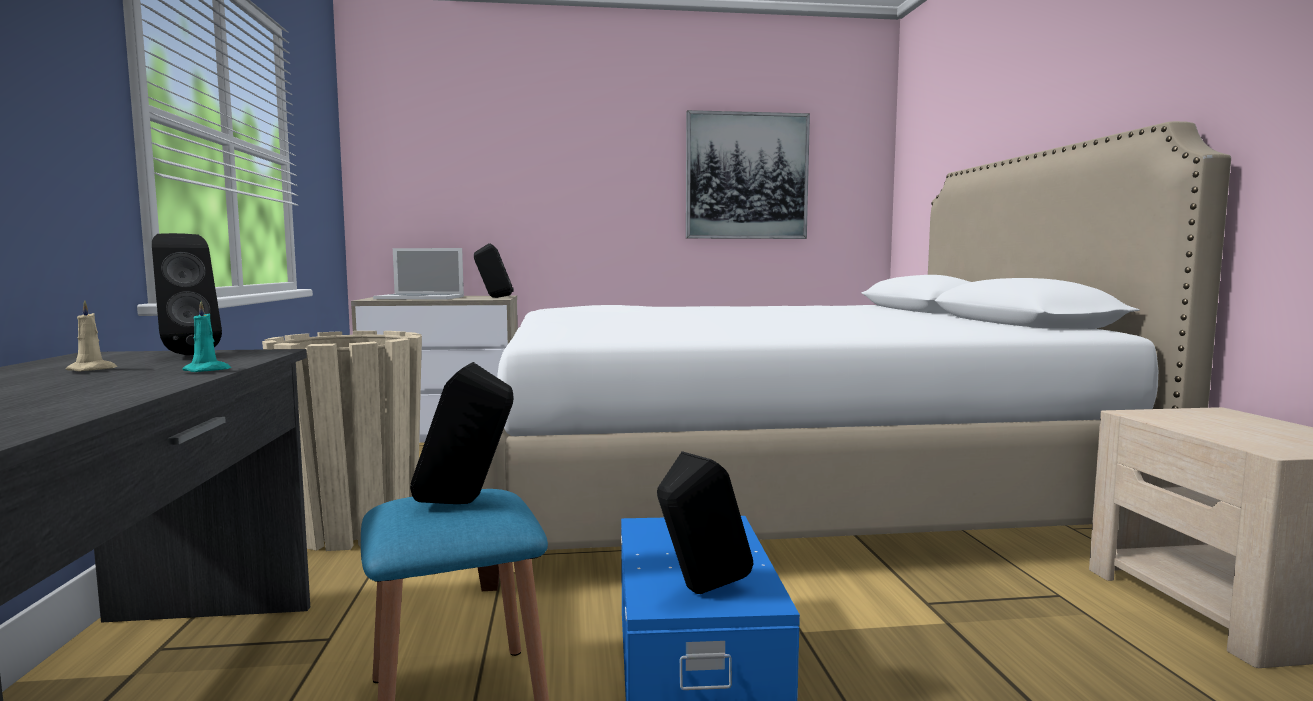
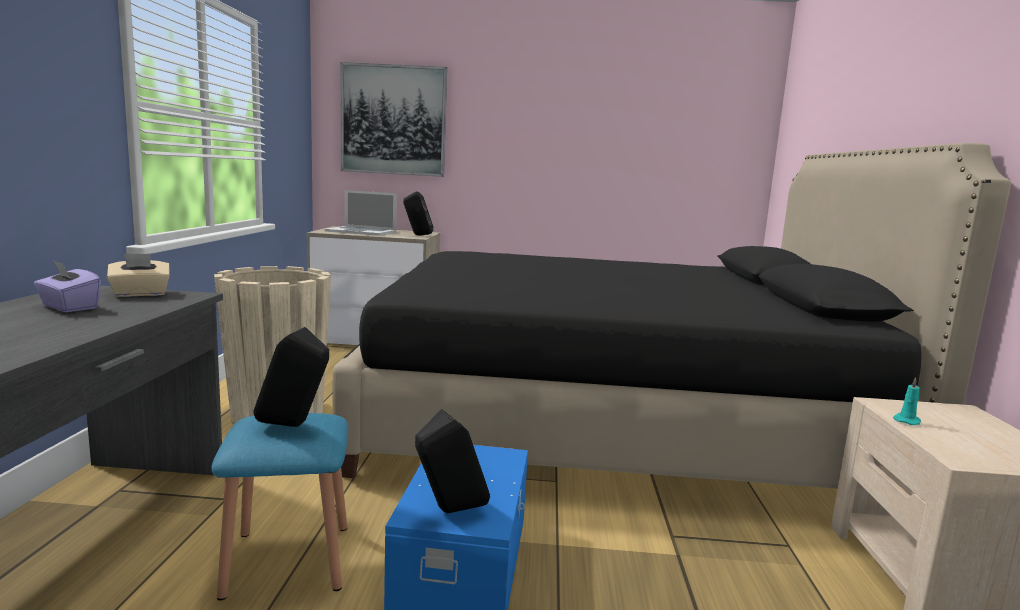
camera: 10 degrees right, 5 degrees up
beige candle [66,300,117,371] -> purple tissue box [34,260,101,312]
black speaker [152,233,222,355] -> beige tissue box [107,253,170,297]
turquoise candle [182,301,231,372] -> turquoise candle moved to [893,377,921,425]
white bed [478,121,1231,591] -> black bed [333,143,1011,489]
picture [686,110,810,239] -> picture moved to [341,62,447,177]

